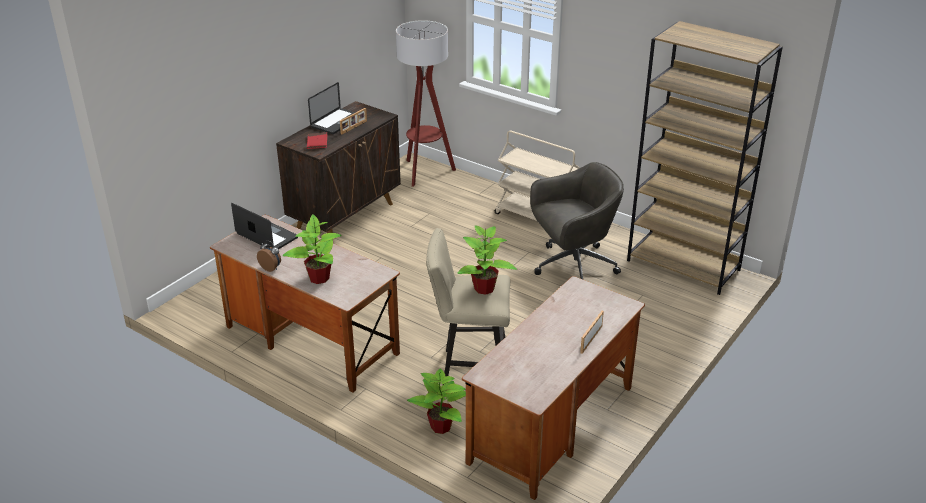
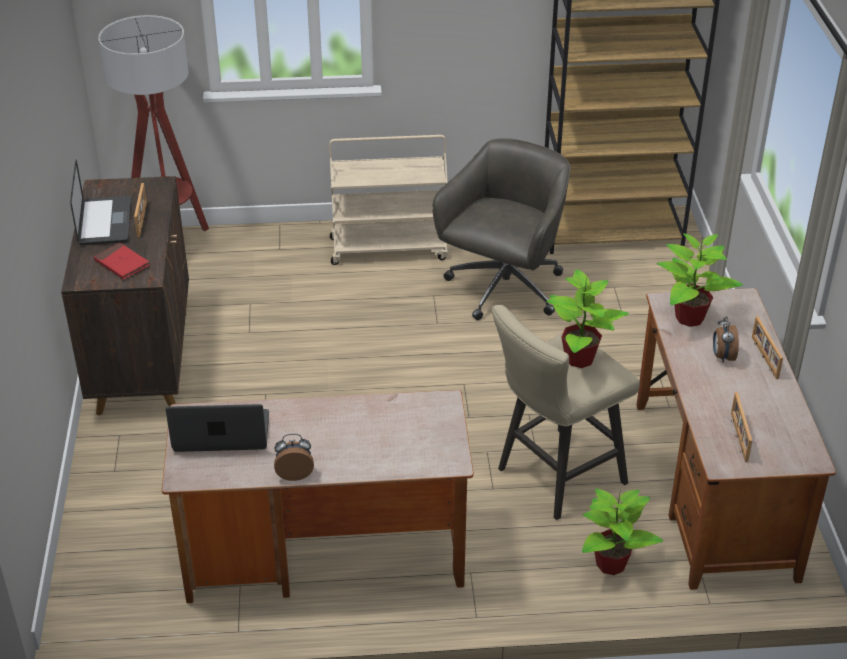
camera: 40 degrees left, 5 degrees up
potted plant [282,214,342,284] -> potted plant moved to [657,233,743,327]
none -> alarm clock [713,316,739,363]
none -> picture frame [731,392,752,462]

